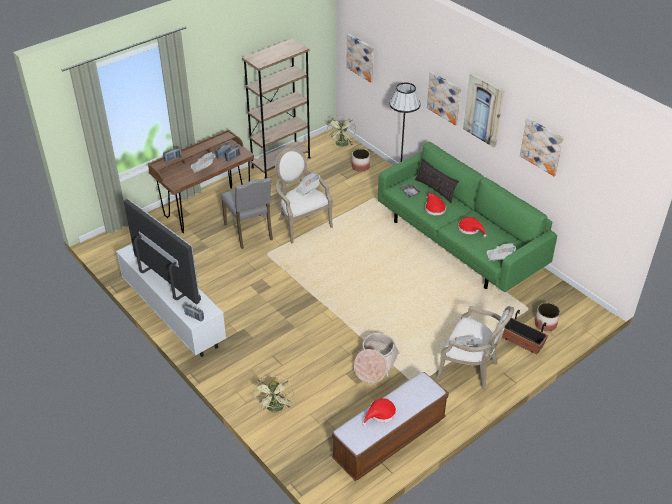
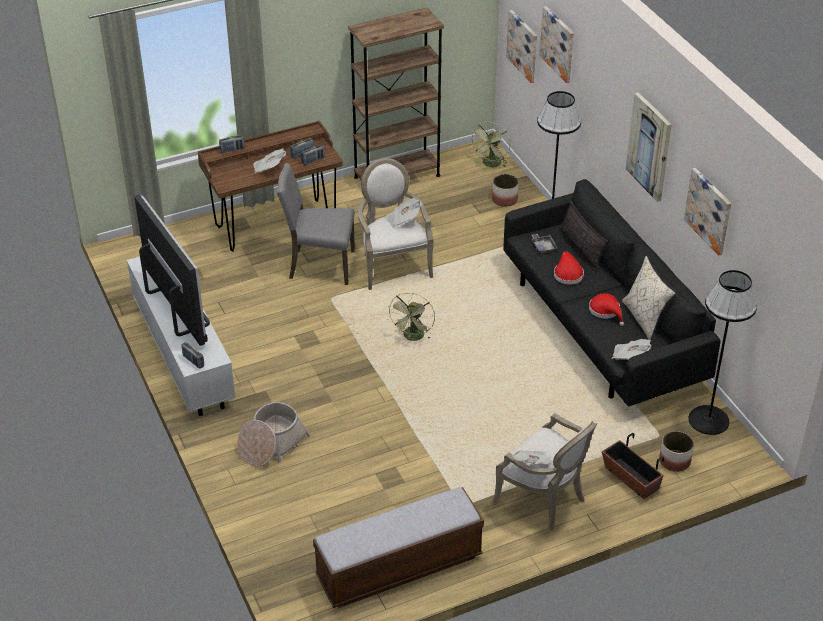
camera: 15 degrees right, 0 degrees up
grey chair [221,178,273,249] -> grey chair turned 105 degrees clockwise [277,163,355,285]
green fan [253,376,294,412] -> green fan moved to [388,293,435,341]
basket [354,333,400,383] -> basket moved to [237,402,310,466]
red hat [362,398,396,426] -> none
green sofa [378,141,557,292] -> black sofa [503,179,721,406]
picture [427,72,461,125] -> picture moved to [540,6,574,83]
none -> beige pillow [622,256,676,340]
none -> black floor lamp [689,270,757,435]

